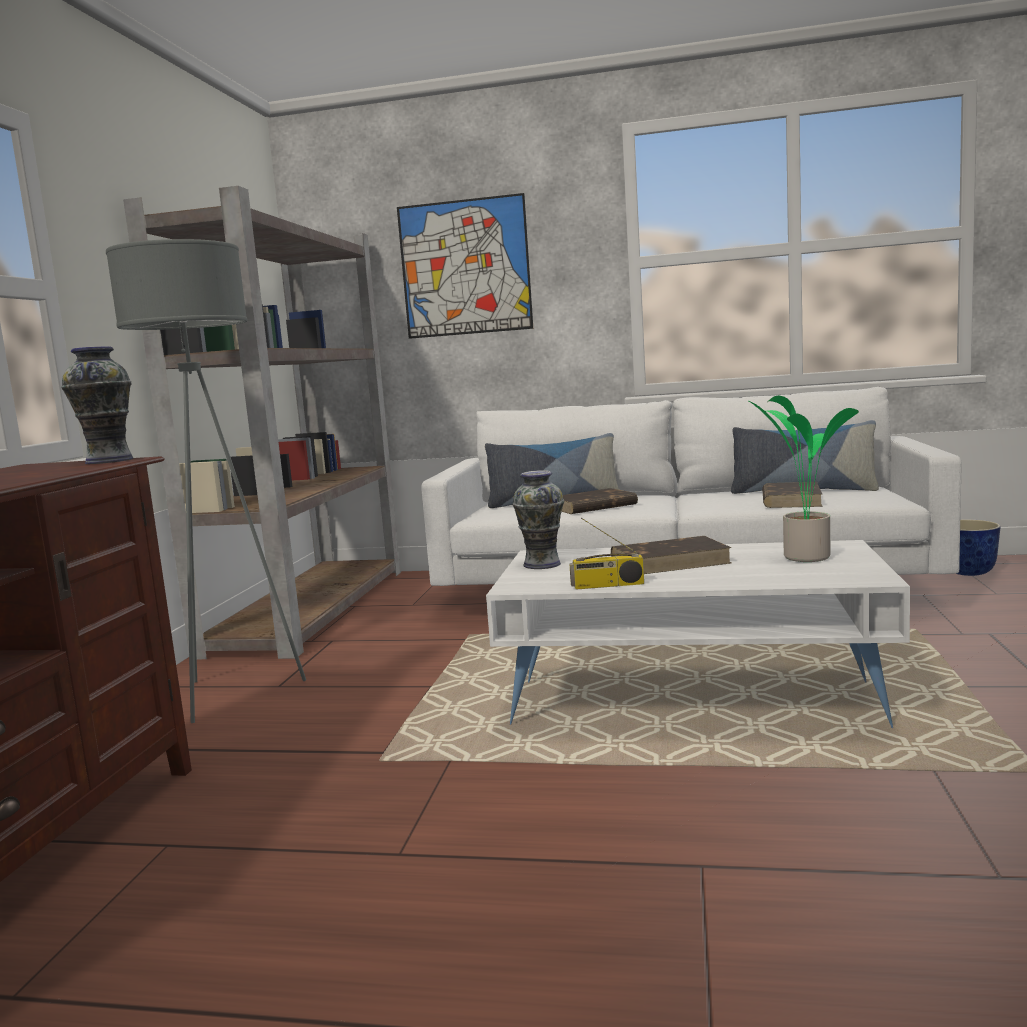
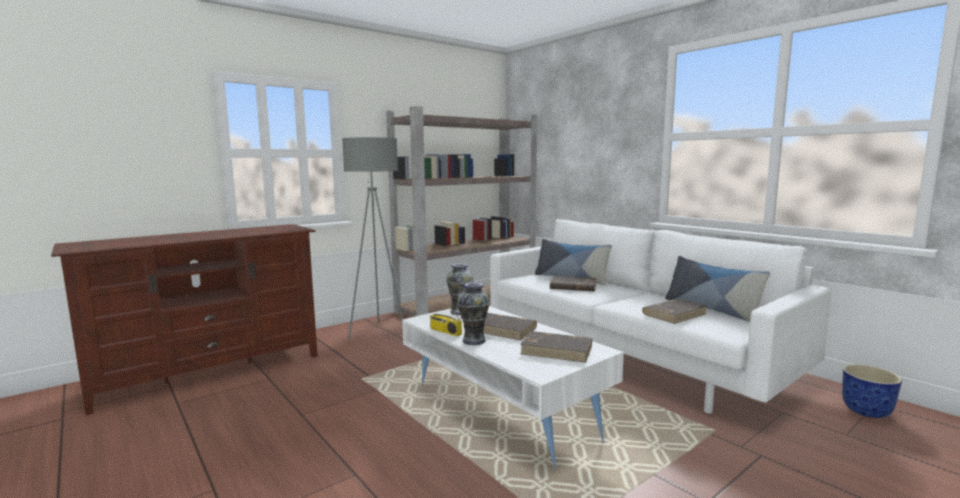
camera: 40 degrees right, 0 degrees up
vase [61,346,134,464] -> vase moved to [457,282,490,345]
picture [397,193,533,339] -> none
potted plant [749,396,859,562] -> brown book [520,331,592,363]

